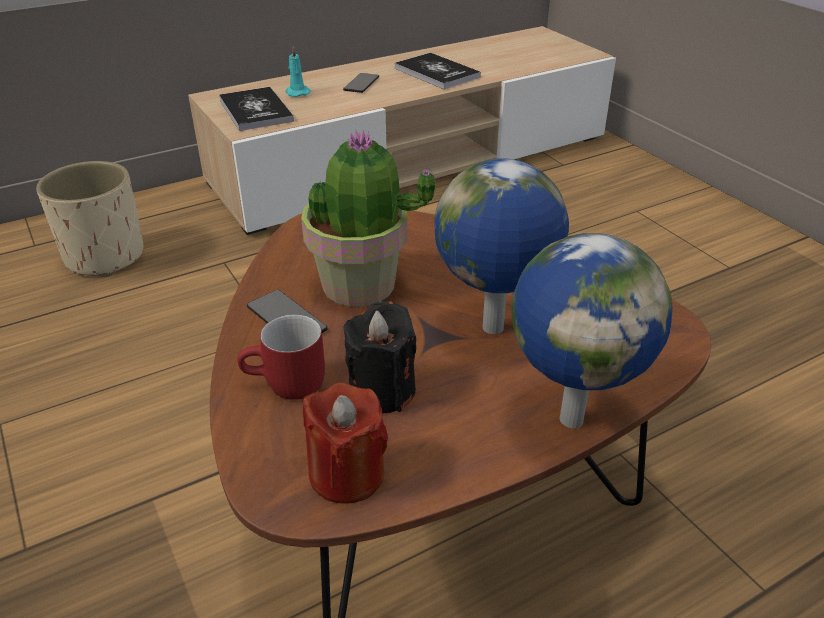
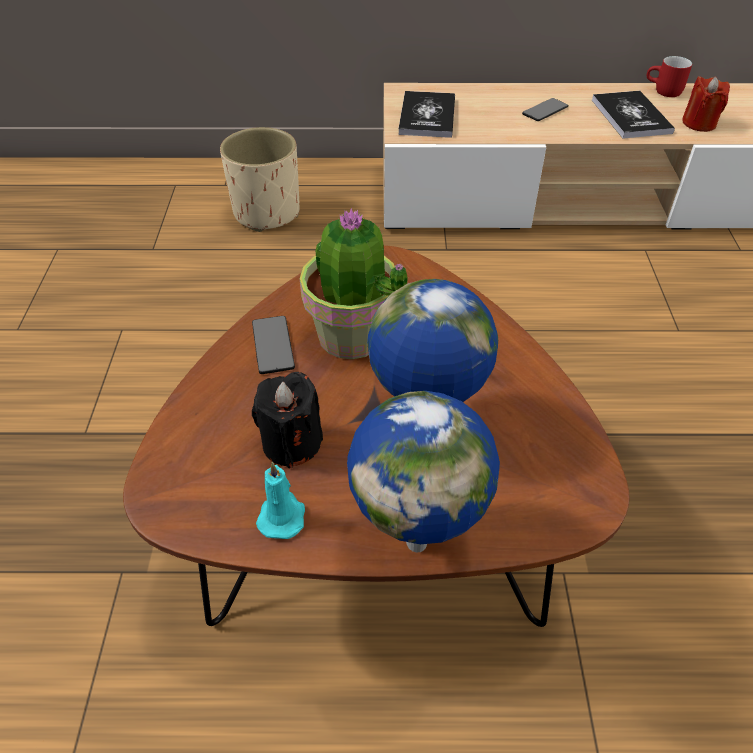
camera: 30 degrees right, 10 degrees up
red mug [237,314,325,400] -> red mug moved to [647,56,692,97]
turquoise candle [286,46,311,97] -> turquoise candle moved to [256,462,305,539]
red candle [303,383,388,504] -> red candle moved to [682,76,730,132]

